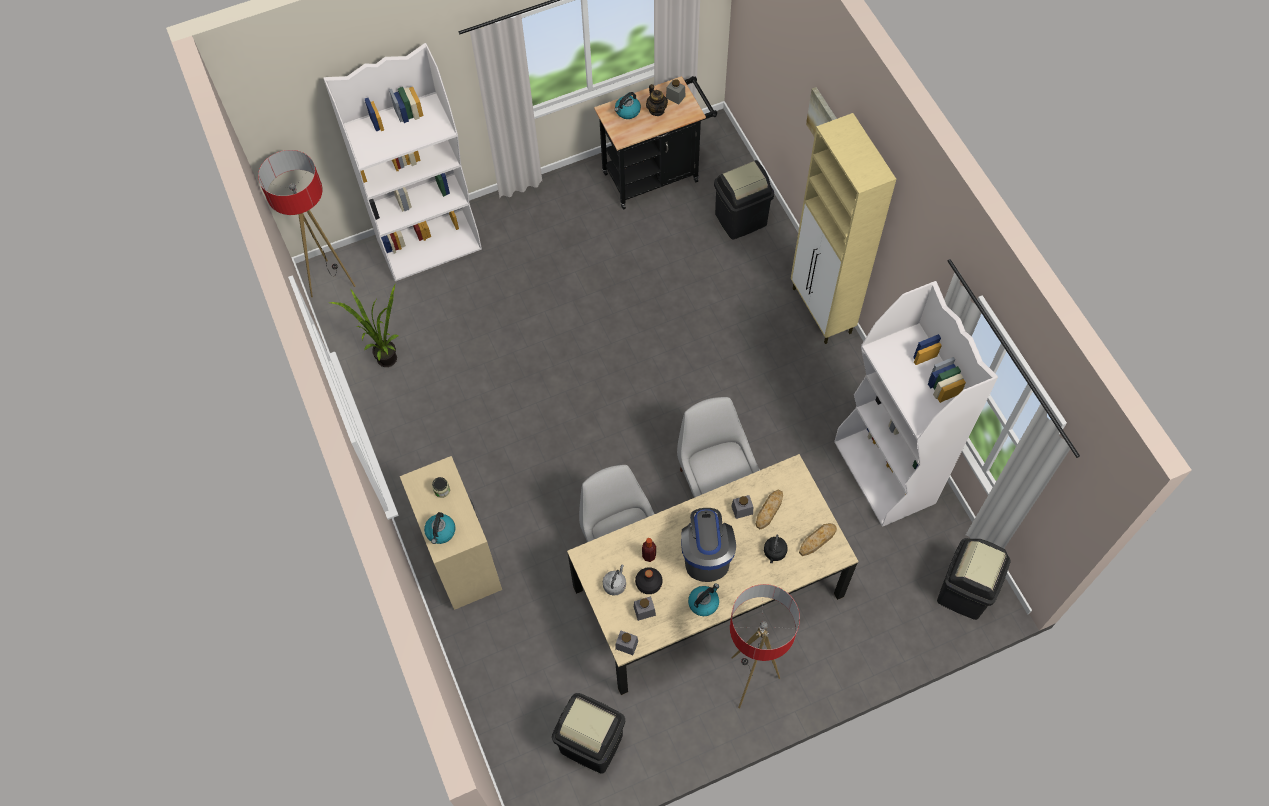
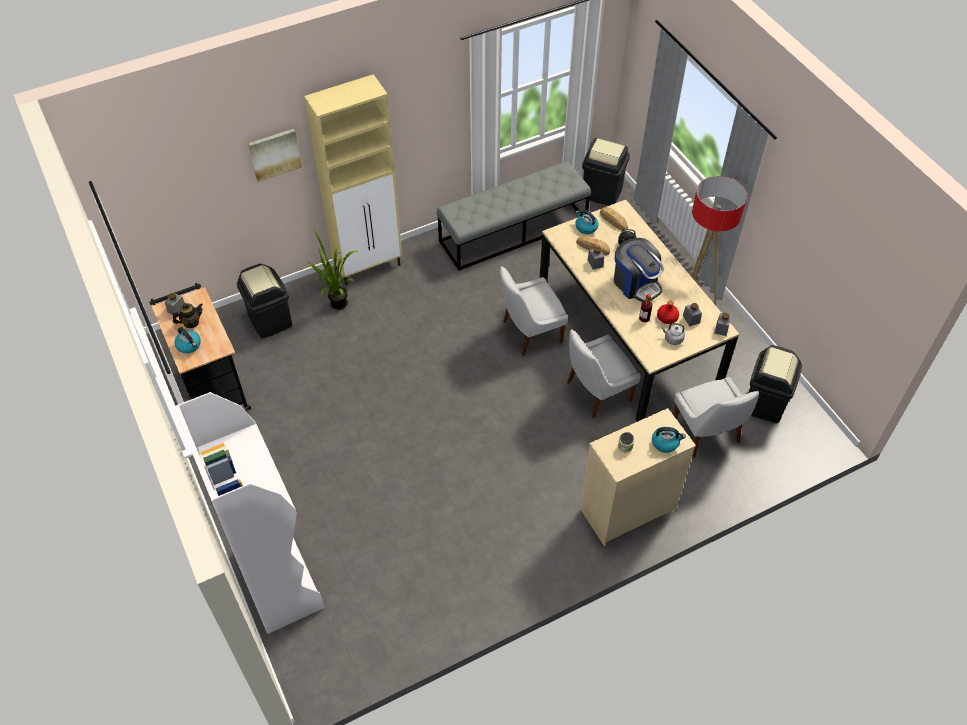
camera: 95 degrees left, 10 degrees down
floor lamp [258,150,355,297] -> none
potted plant [327,285,398,367] -> potted plant moved to [307,226,358,310]
black bottle [635,567,663,594] -> red bottle [657,301,679,324]
coffee machine [681,508,736,582] -> coffee machine turned 120 degrees counterclockwise [614,238,664,302]
kettle [688,583,719,616] -> kettle moved to [575,210,598,234]
white bookcase [834,281,998,526] -> grey bench [437,161,591,271]
none -> white chair [673,377,759,457]

